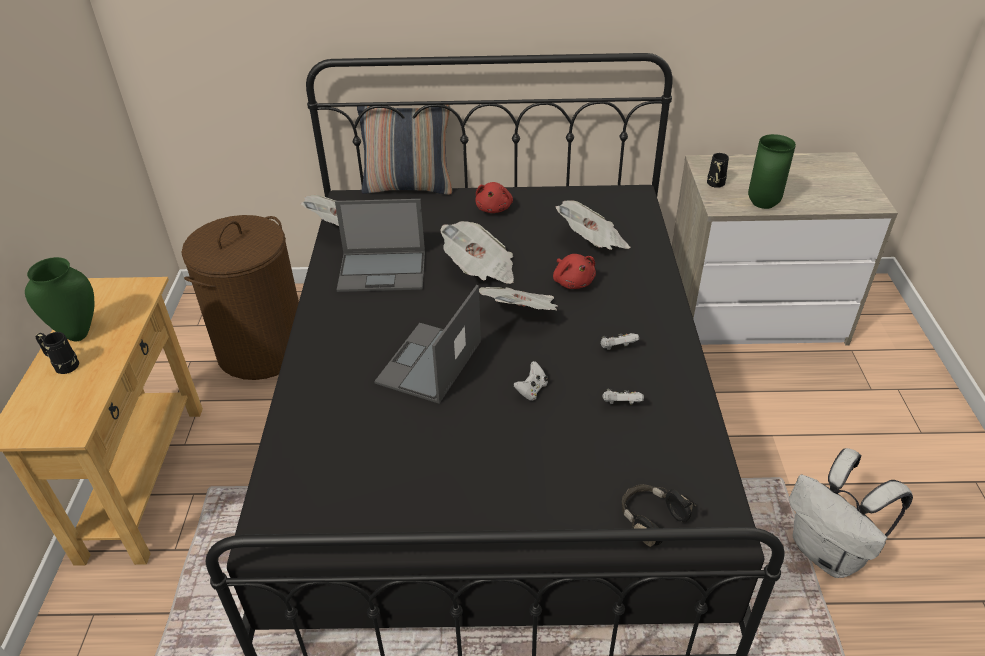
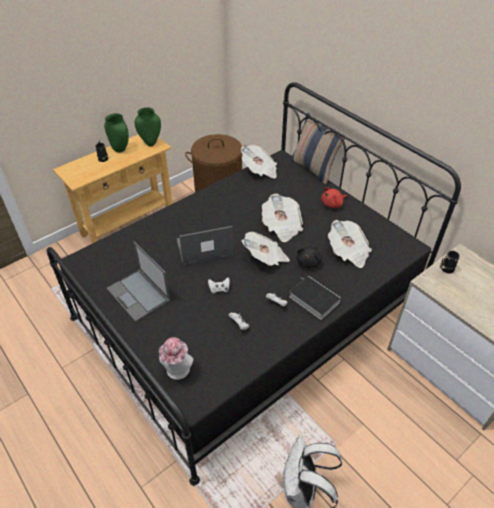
camera: 50 degrees right, 5 degrees up
laptop [335,199,425,292] -> laptop moved to [107,241,171,322]
red plush toy [553,254,596,289] -> black plush toy [296,246,322,268]
black headphones [621,484,697,547] -> hat [159,337,193,380]
green vase [748,134,796,209] -> green vase moved to [134,107,161,146]
none -> book [289,276,341,320]

